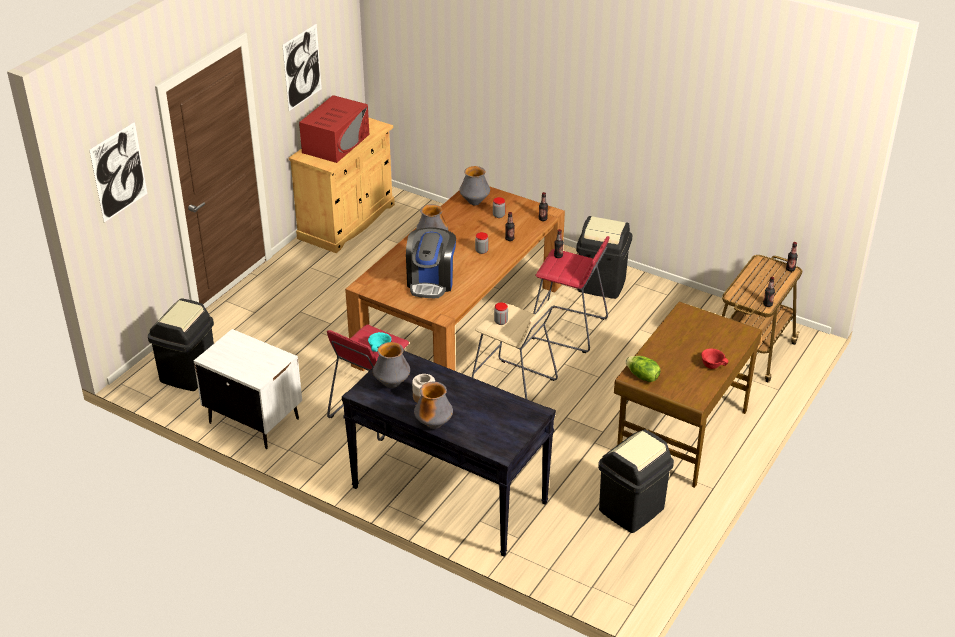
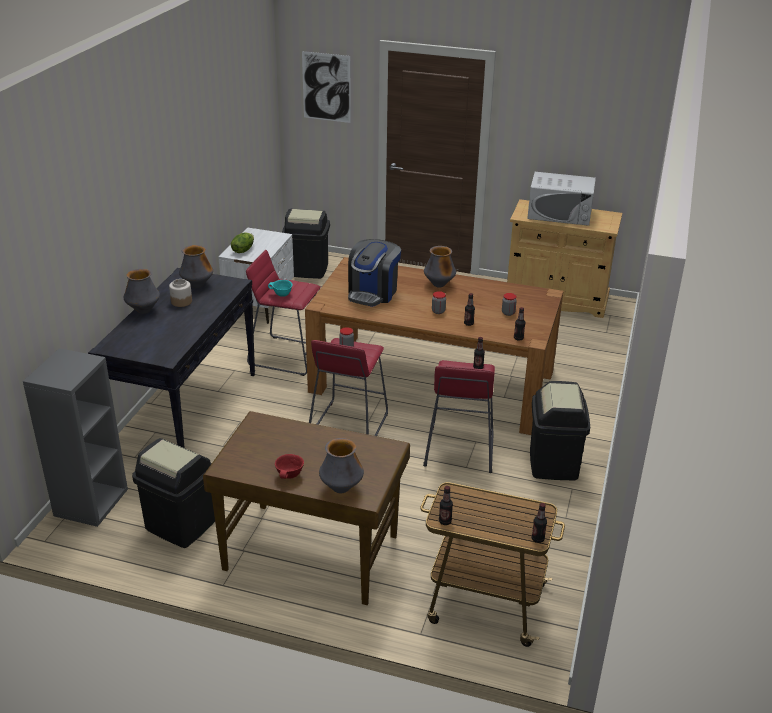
camera: 75 degrees right, 5 degrees down
picture [282,24,322,111] -> none
red microwave [299,95,369,163] -> white microwave [527,172,596,226]
coffee machine [406,227,456,298] -> coffee machine turned 60 degrees counterclockwise [348,239,401,307]
vase [459,166,490,205] -> vase moved to [319,438,364,493]
beige stool [472,295,558,400] -> red stool [309,338,388,436]
lettuce [625,356,661,382] -> lettuce moved to [231,233,254,253]
none -> grey bookcase [23,348,128,527]

